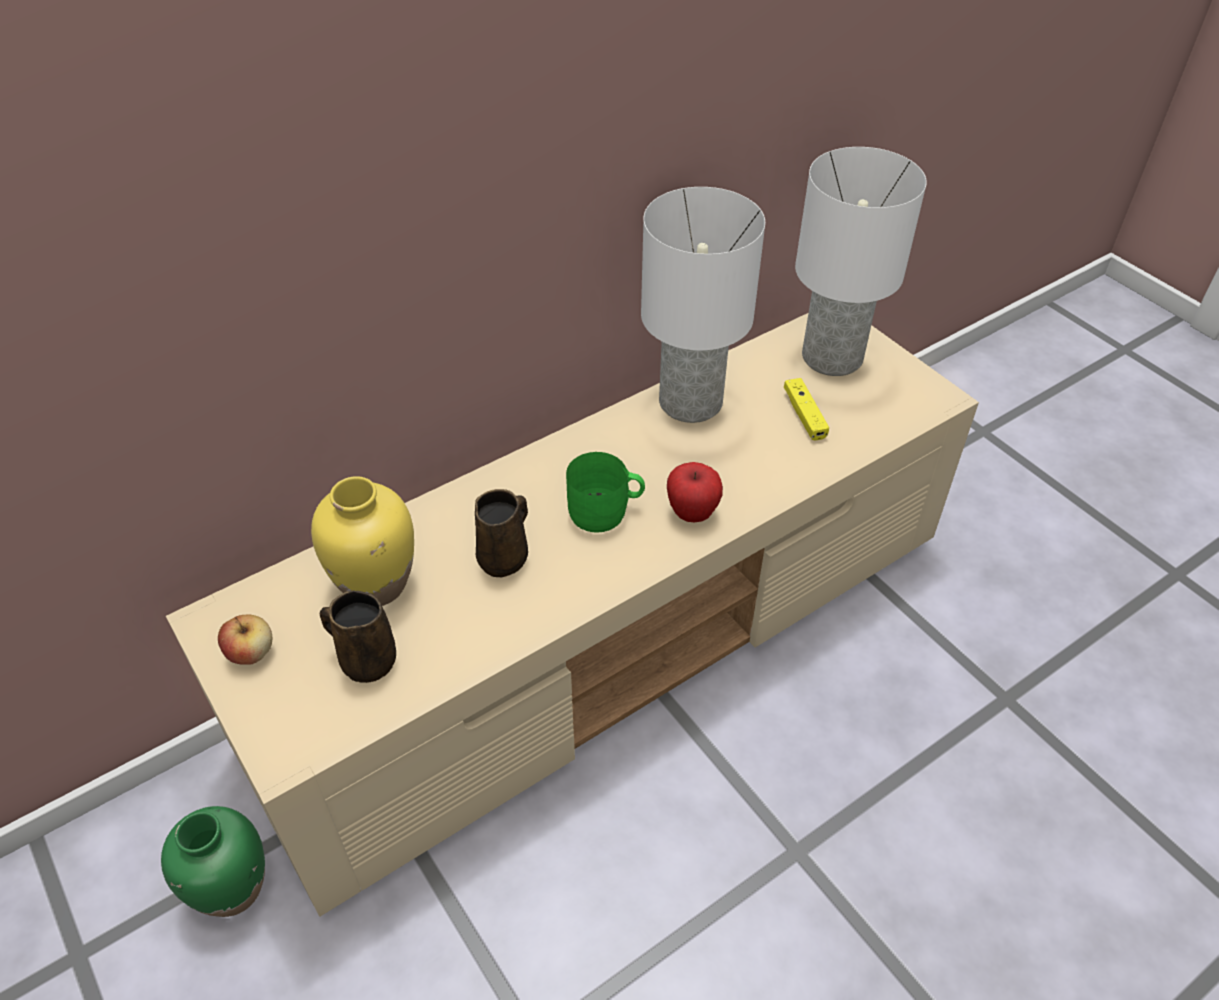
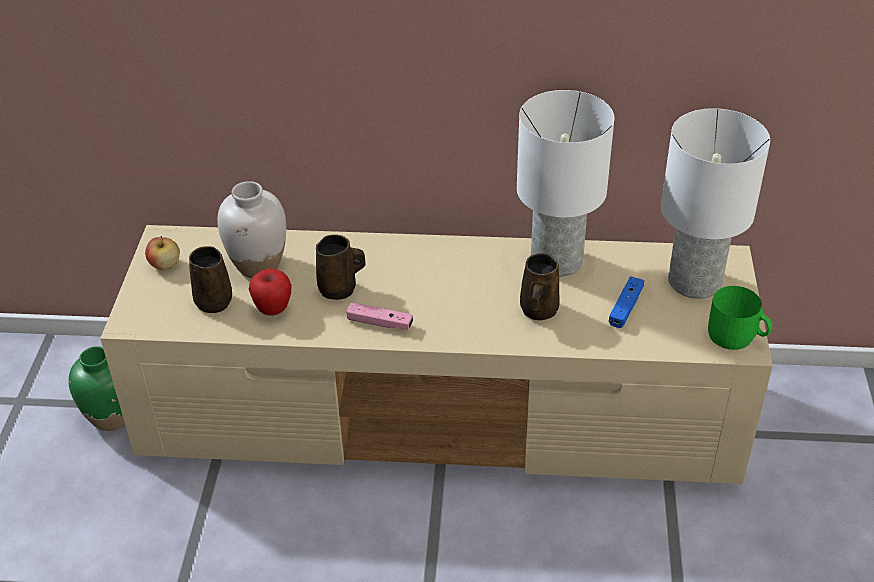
camera: 40 degrees right, 5 degrees down
yellow vase [311,476,414,606] -> white vase [217,181,286,278]
green mug [566,452,645,533] -> green mug moved to [708,286,772,350]
apple [667,462,723,522] -> apple moved to [249,269,292,315]
yellow game controller [784,378,829,441] -> blue game controller [609,276,644,328]
none -> pink game controller [346,302,413,330]
none -> brown mug [520,253,560,320]

